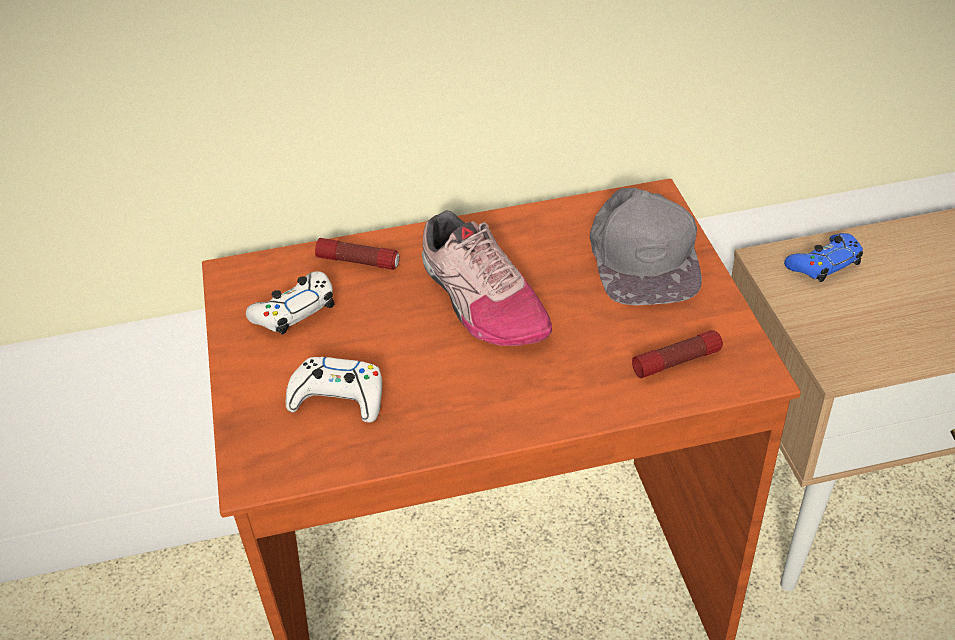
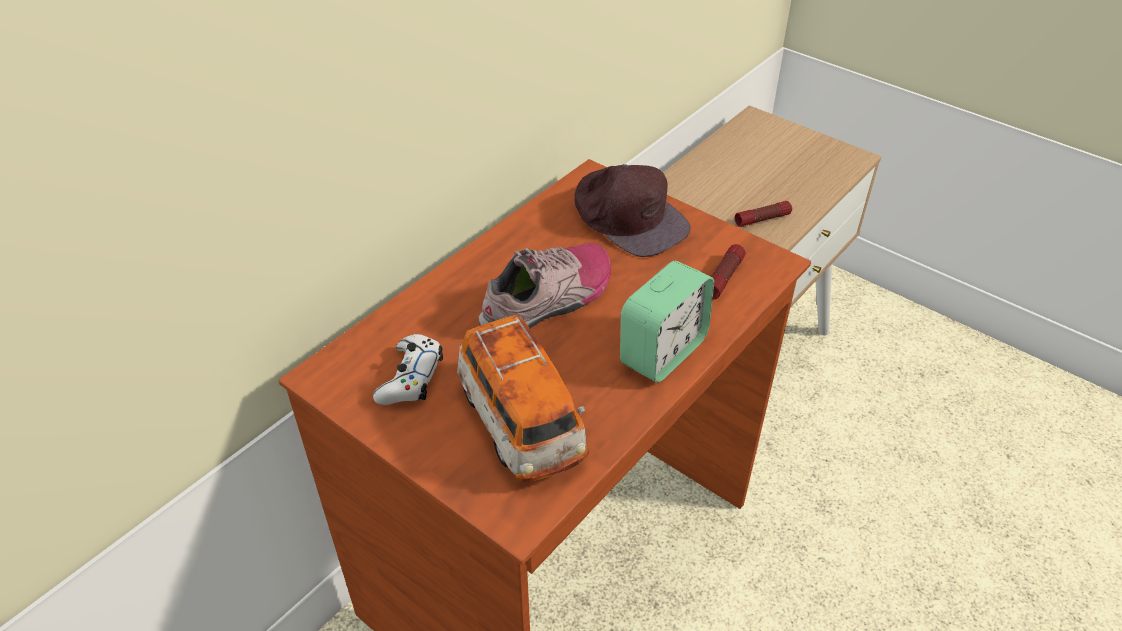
camera: 40 degrees left, 0 degrees up
white game controller [286,357,382,423] -> toy car [457,315,589,481]
flashlight [315,238,399,270] -> flashlight moved to [735,201,792,227]
shoe [422,210,552,346] -> shoe turned 60 degrees counterclockwise [479,243,611,329]
grey cap [590,188,702,306] -> brown cap [575,164,691,257]
blue game controller [784,233,863,282] -> none
none -> alarm clock [620,261,714,383]

